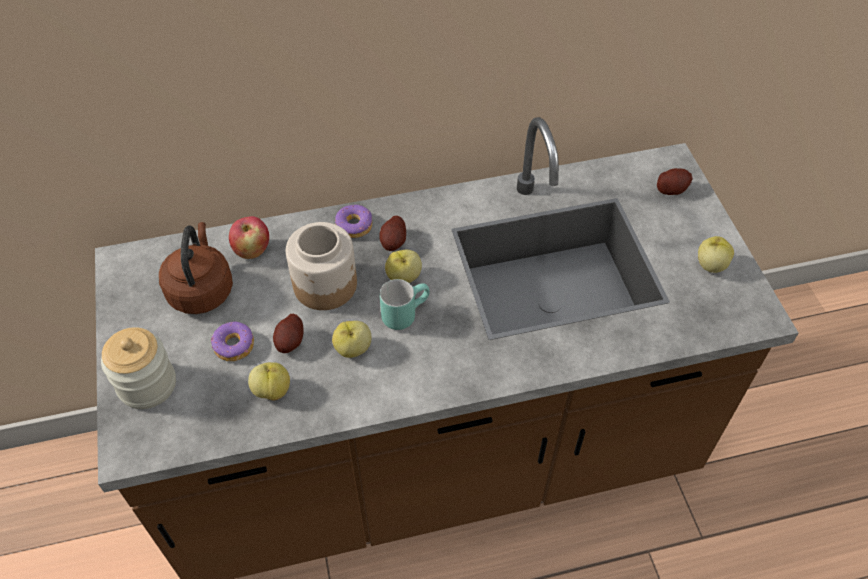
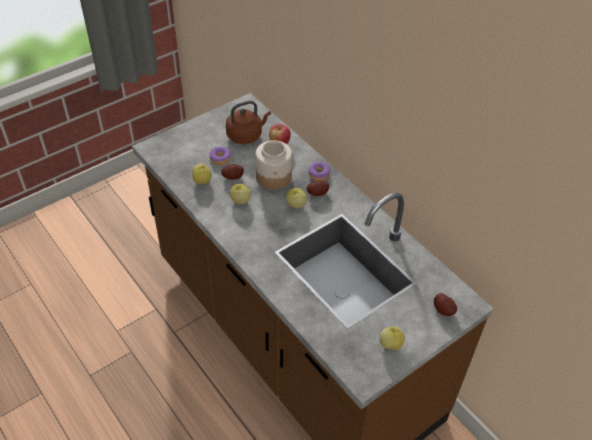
camera: 65 degrees right, 5 degrees down
jar [101,327,176,409] -> none
turquoise mug [380,279,430,330] -> none

